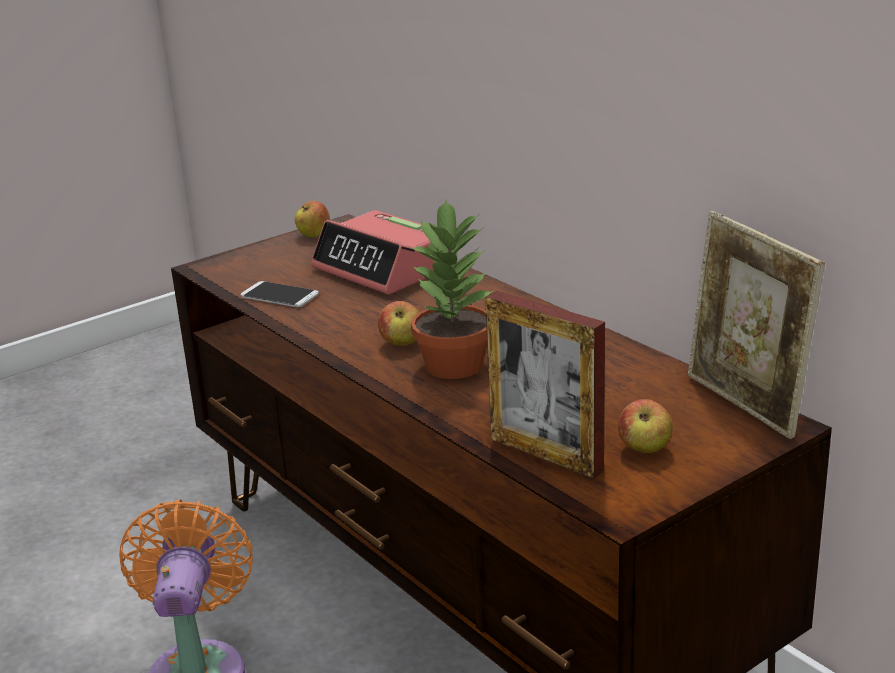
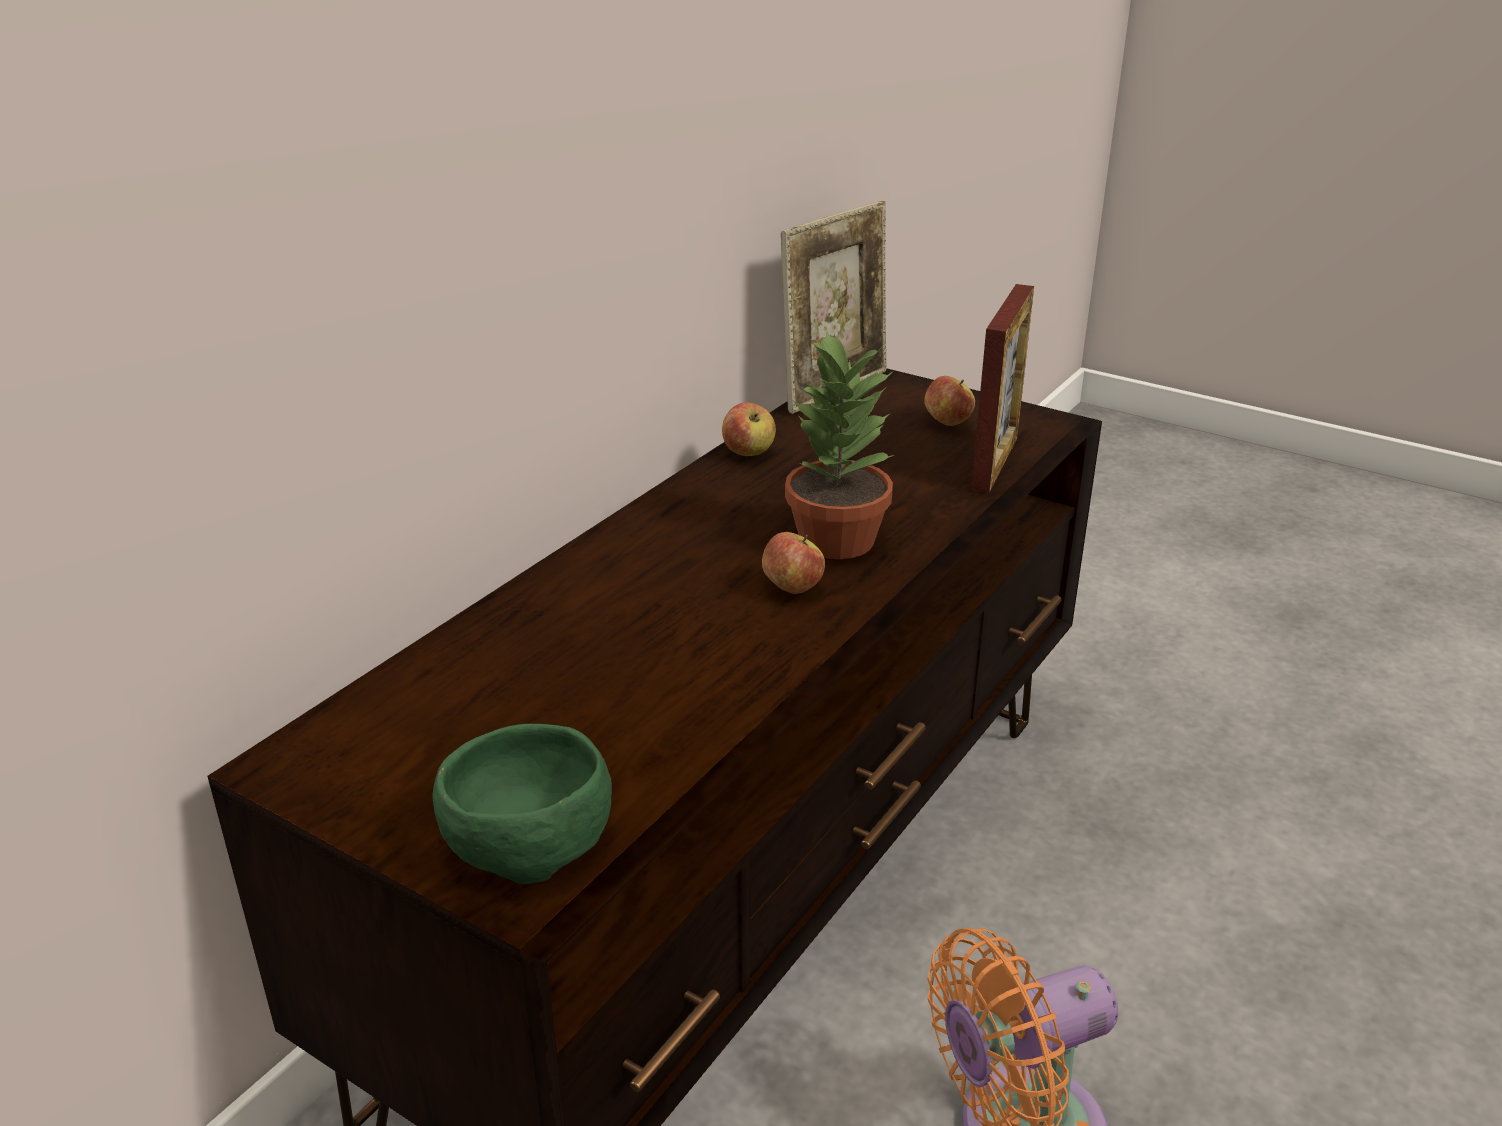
camera: 110 degrees left, 5 degrees up
phone [240,281,319,307] -> none
apple [295,201,330,238] -> apple moved to [722,402,776,456]
alarm clock [311,210,435,295] -> none
none -> green bowl [432,724,612,884]

